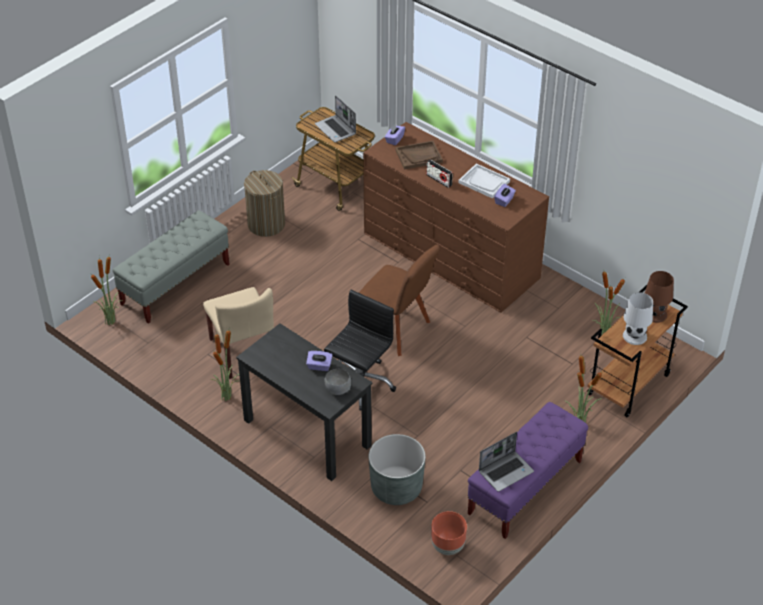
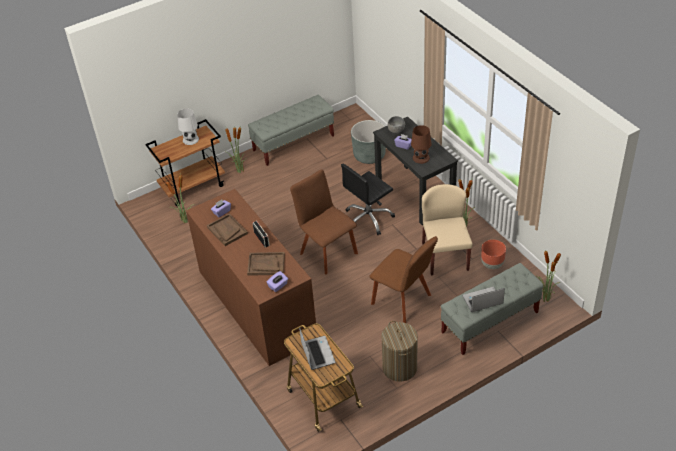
camera: 160 degrees left, 0 degrees up
brown planter [431,511,467,555] -> brown planter moved to [481,240,506,269]
white tray [458,164,510,199] -> brown tray [207,214,248,246]
purple bench [468,402,588,539] -> grey bench [248,95,334,166]
laptop [479,432,534,492] -> laptop moved to [463,287,505,312]
brown table lamp [645,271,674,323] -> brown table lamp moved to [411,125,431,164]
none -> brown chair [370,236,438,323]

